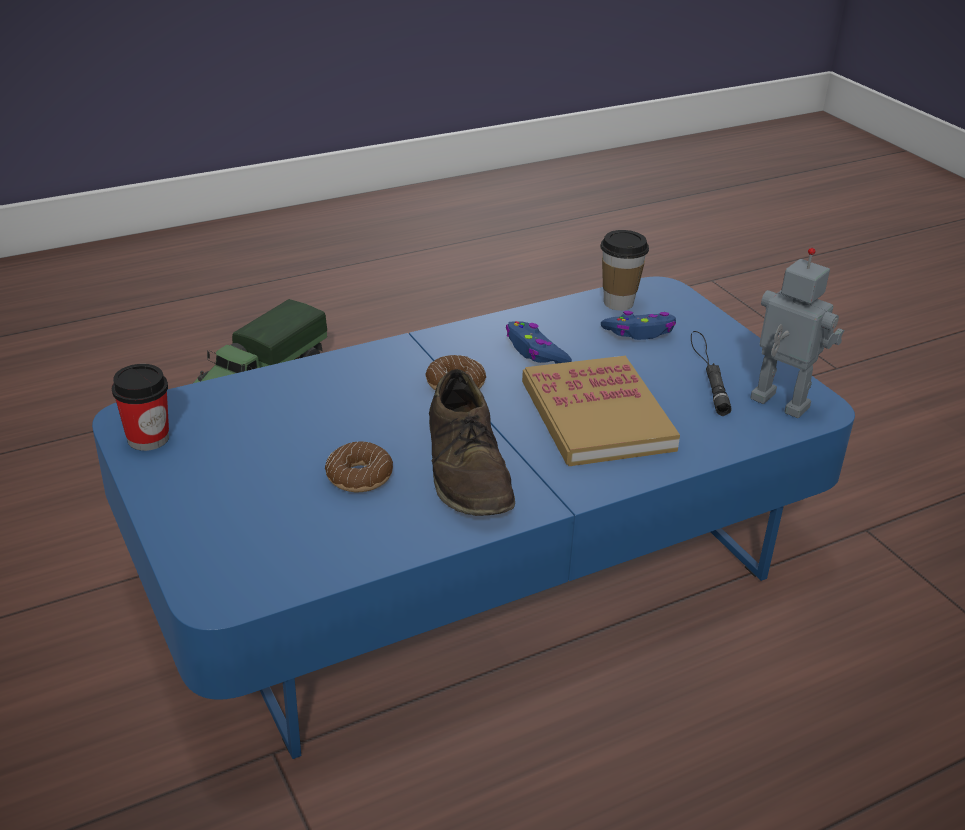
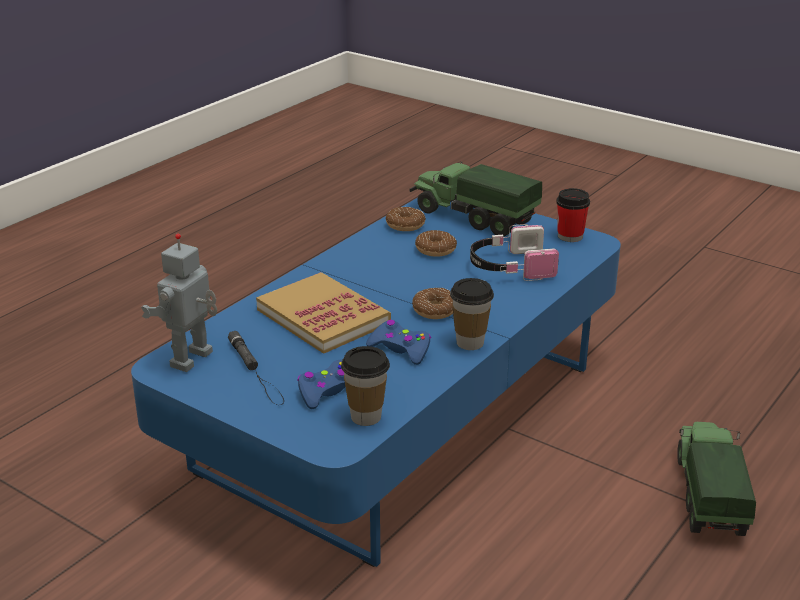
camera: 155 degrees right, 5 degrees down
brown shoe [429,369,515,516] -> none
toy robot [750,248,844,418] -> toy robot turned 105 degrees clockwise [141,234,217,372]
none -> donut [385,207,426,231]
none -> toy truck [410,161,542,237]
none -> cup [450,278,494,350]
none -> headphones [470,224,559,281]

